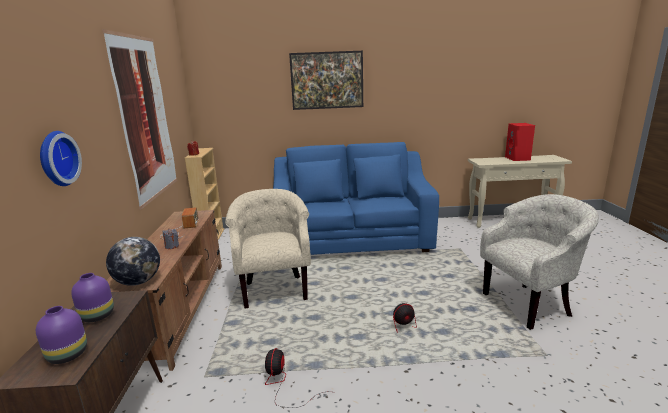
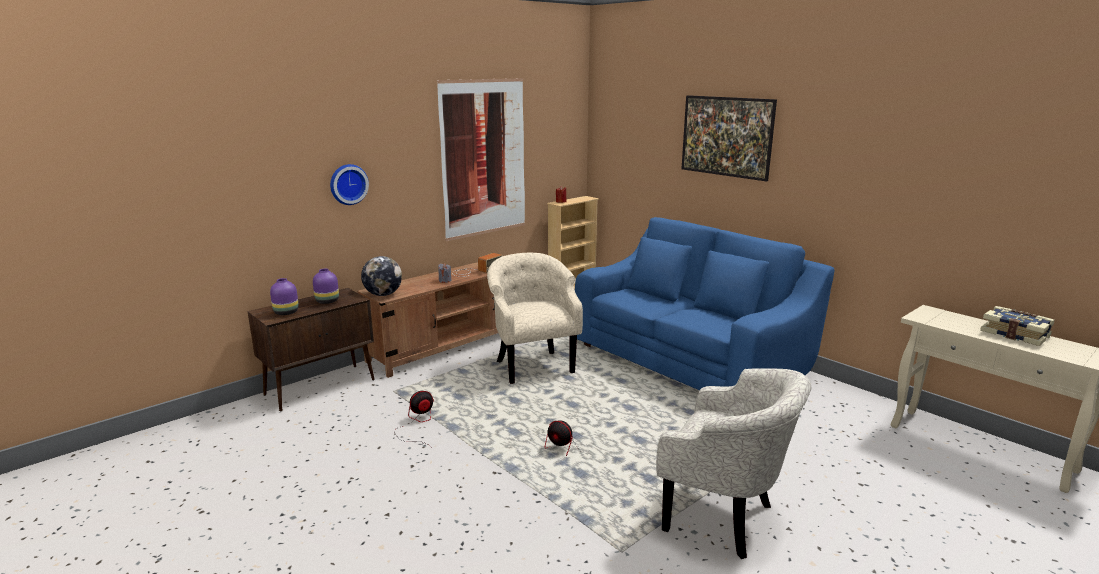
camera: 50 degrees right, 0 degrees up
beige armchair [225,189,311,308] -> beige armchair turned 60 degrees counterclockwise [487,253,583,384]
red speaker [505,123,535,161] -> book [980,306,1055,346]

